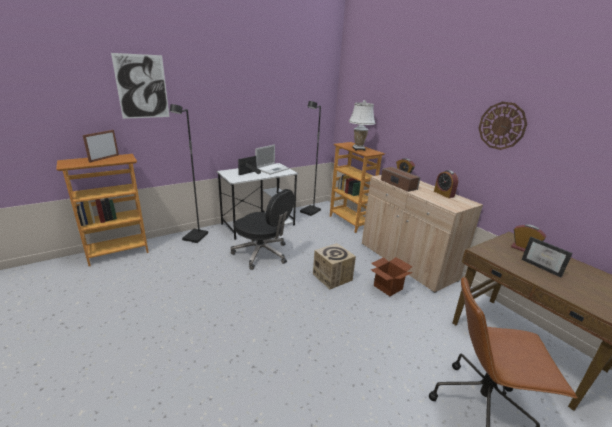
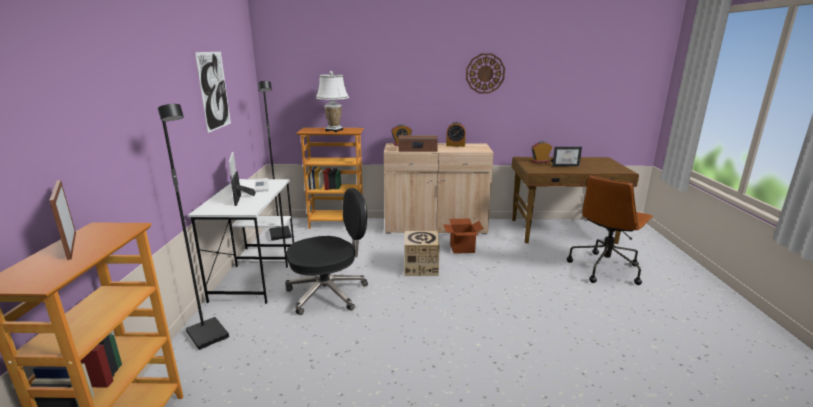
camera: 55 degrees left, 5 degrees down
picture [111,53,170,119] -> picture moved to [195,52,231,133]

